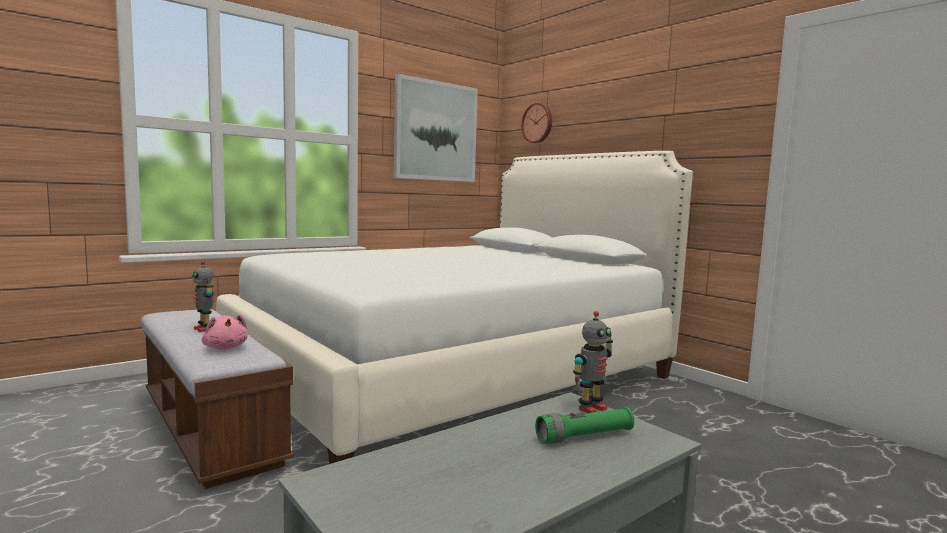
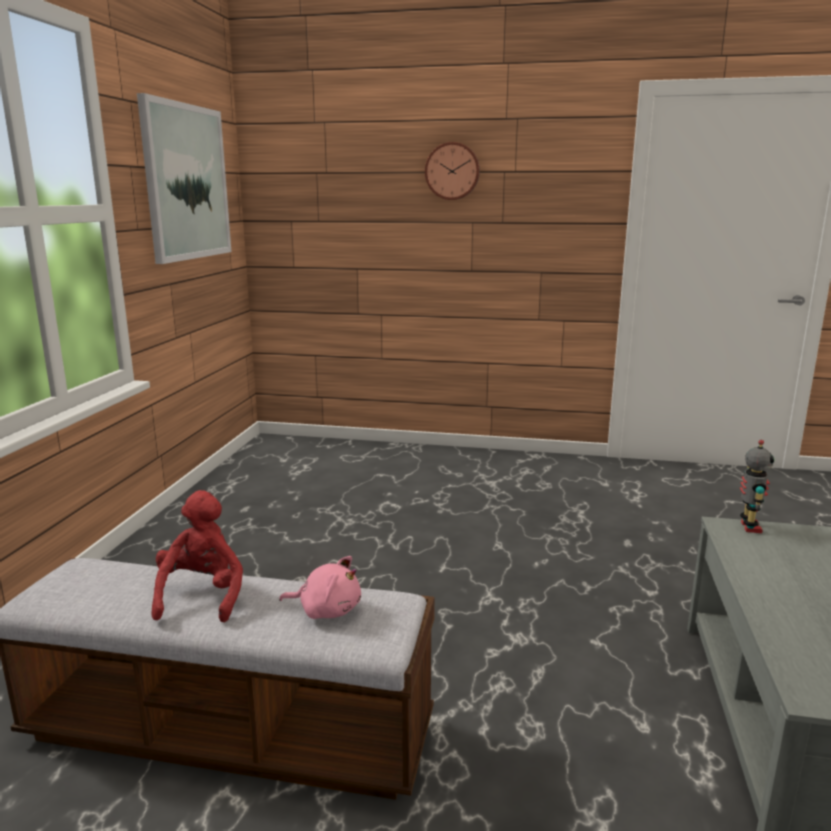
camera: 40 degrees left, 10 degrees up
toy robot [192,261,215,332] -> red plush toy [152,490,243,622]
white bed [216,151,693,464] -> none
wall clock [521,103,552,143] -> wall clock moved to [425,142,480,200]
green flashlight [535,407,634,444] -> none

